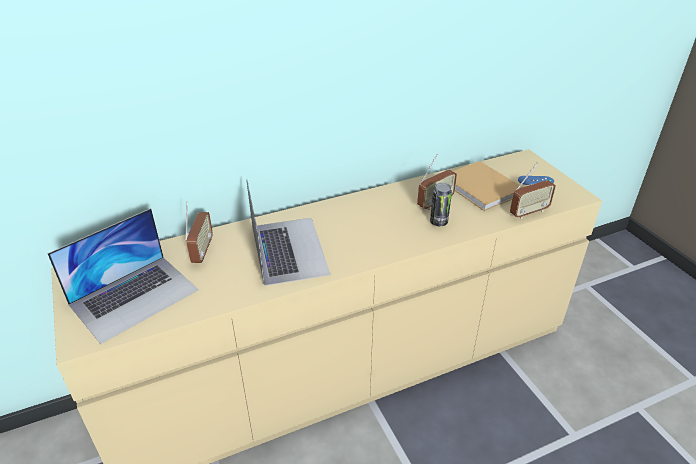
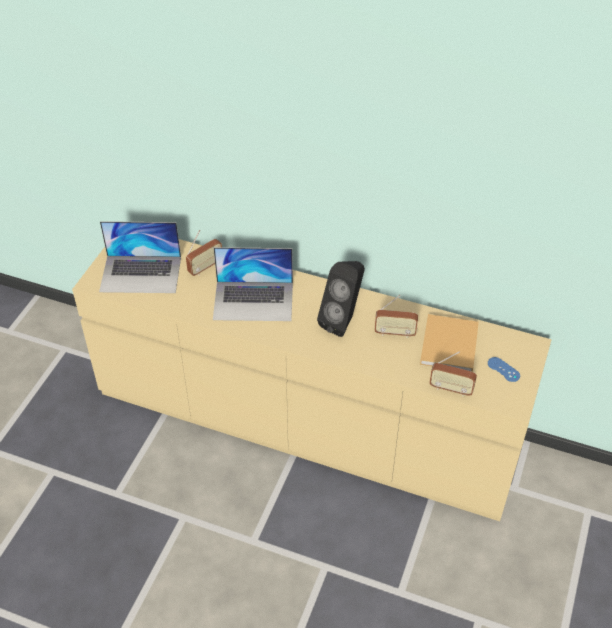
camera: 45 degrees right, 10 degrees up
laptop [246,179,331,286] -> laptop turned 60 degrees clockwise [213,247,293,321]
can [430,183,452,226] -> none
none -> black speaker [317,261,365,337]

